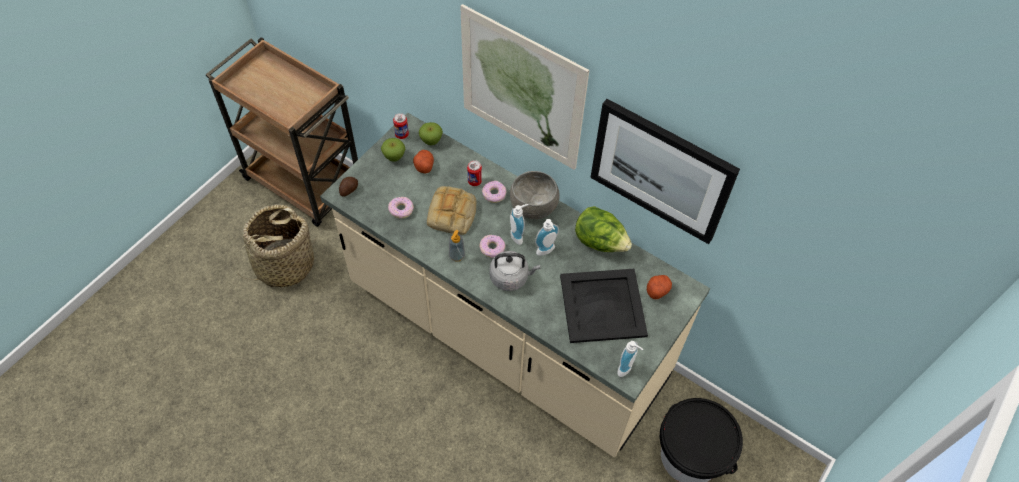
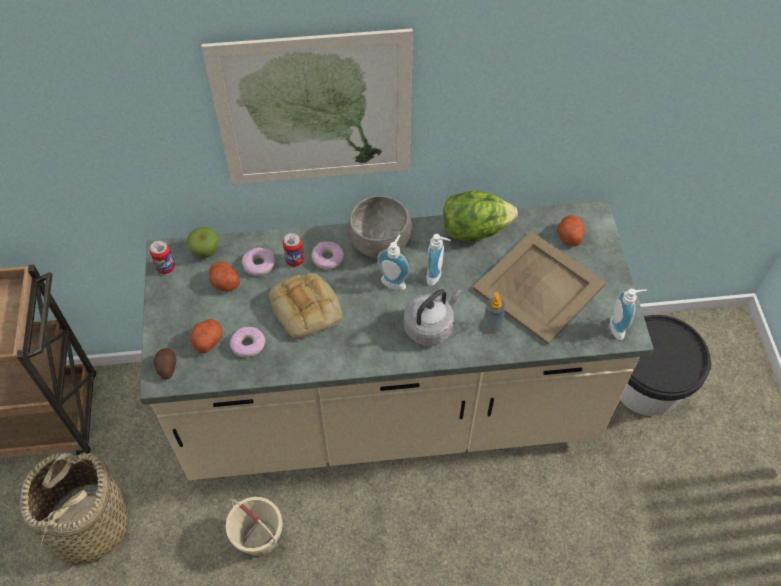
camera: 40 degrees left, 0 degrees up
apple [381,138,405,162] -> none
soap dispenser [449,230,465,262] -> soap dispenser moved to [482,292,505,334]
donut [479,235,506,258] -> donut moved to [242,248,275,276]
black tray [560,269,648,343] -> beige tray [473,231,606,345]
picture [590,99,740,244] -> none
none -> potato [190,319,222,353]
none -> beige bucket [226,497,283,556]

